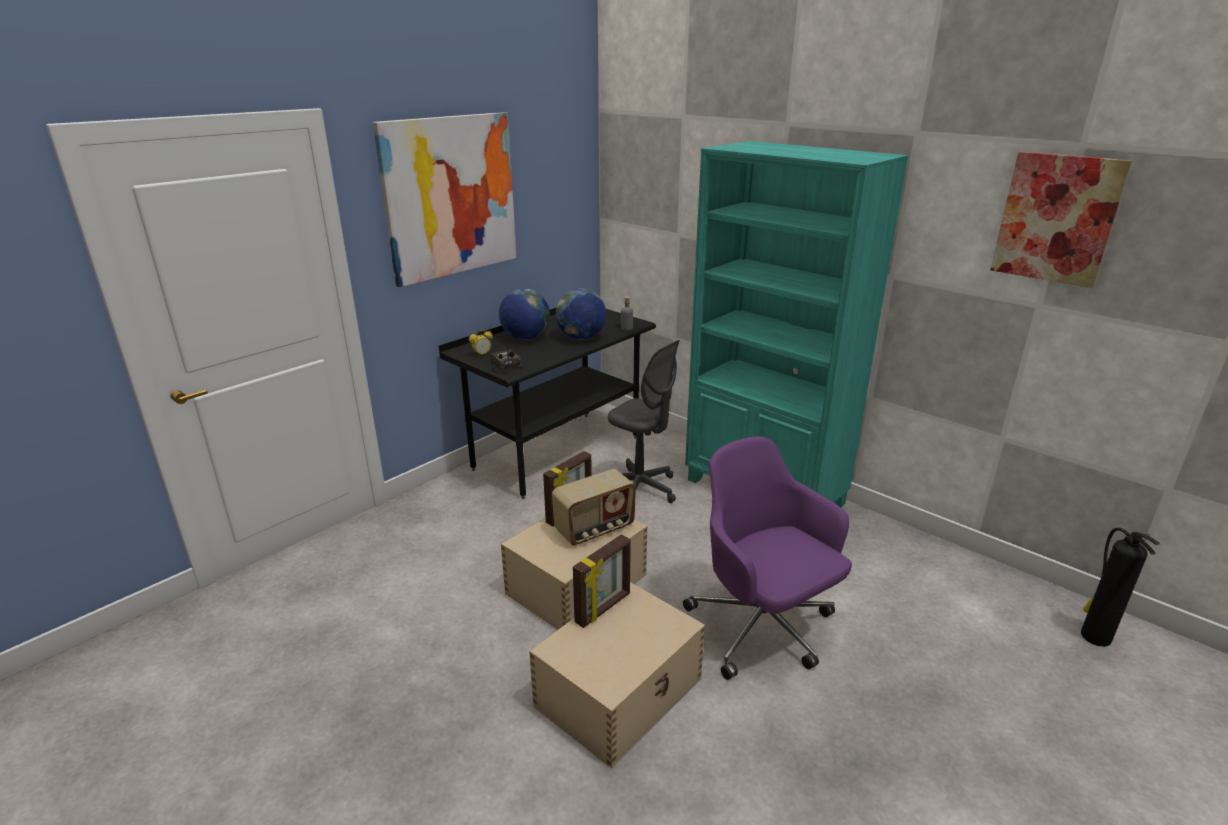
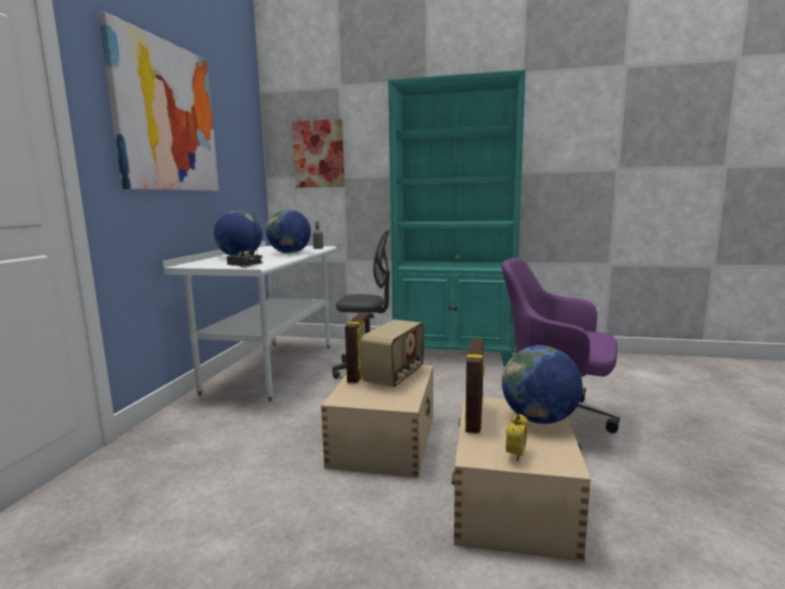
camera: 30 degrees left, 15 degrees down
black desk [439,308,656,499] -> white desk [163,241,337,401]
alarm clock [469,330,493,357] -> alarm clock moved to [506,414,528,461]
picture [990,152,1132,288] -> picture moved to [292,119,345,188]
fire extinguisher [1081,527,1160,647] -> none
none -> globe [502,346,583,424]

